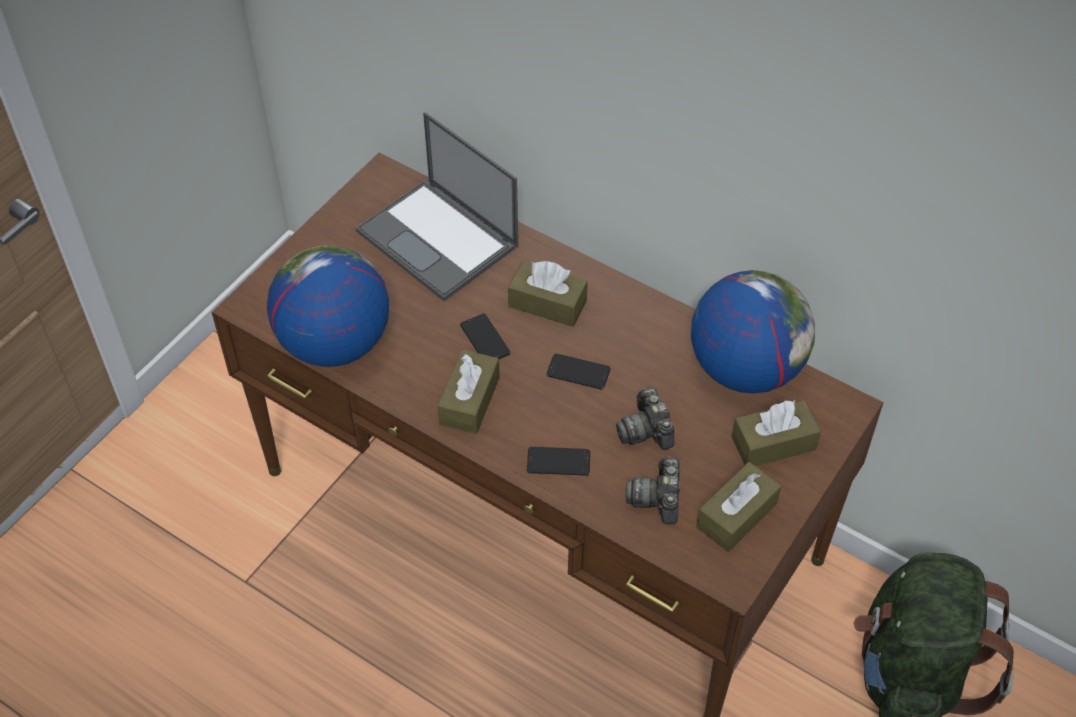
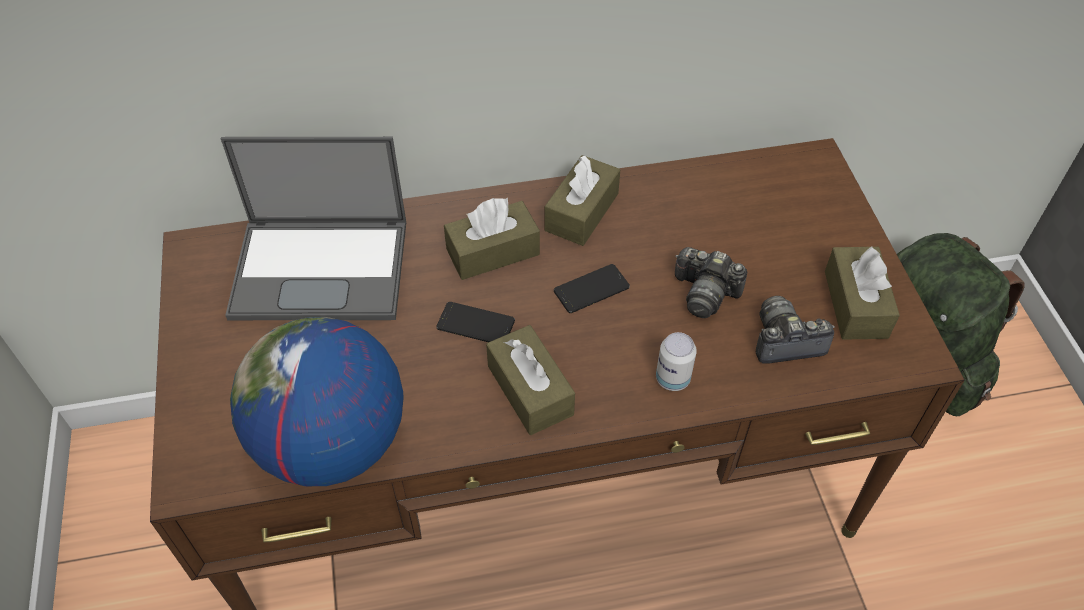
camera: 45 degrees left, 0 degrees up
phone [527,447,590,476] -> can [656,332,697,391]
camera [626,456,680,524] -> camera turned 120 degrees clockwise [756,296,834,364]
globe [691,270,815,394] -> none
brown tissue box [732,400,821,466] -> brown tissue box moved to [544,155,620,246]

